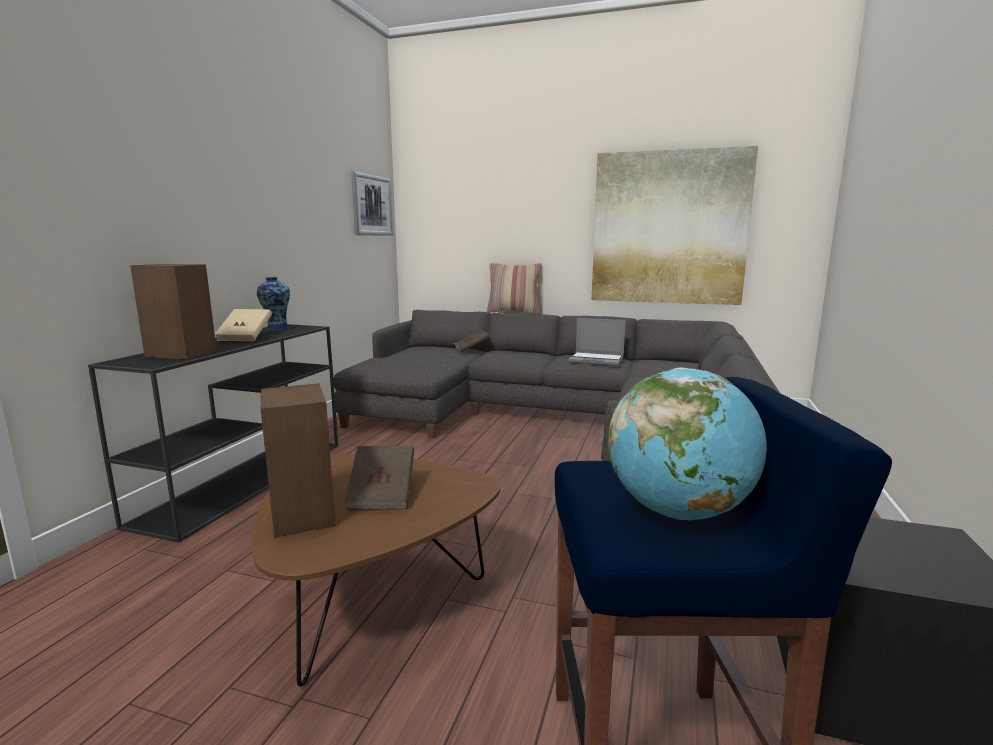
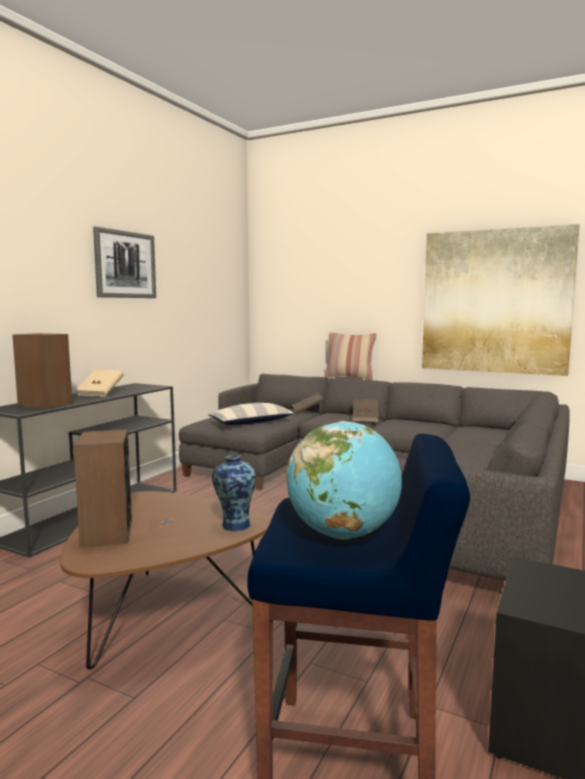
camera: 10 degrees right, 5 degrees down
vase [257,277,290,330] -> vase moved to [212,455,256,531]
brown book [345,446,414,510] -> brown book moved to [353,399,379,422]
picture [351,171,393,236] -> picture moved to [93,226,156,298]
laptop [568,318,626,366] -> none
none -> pillow [208,403,294,425]

